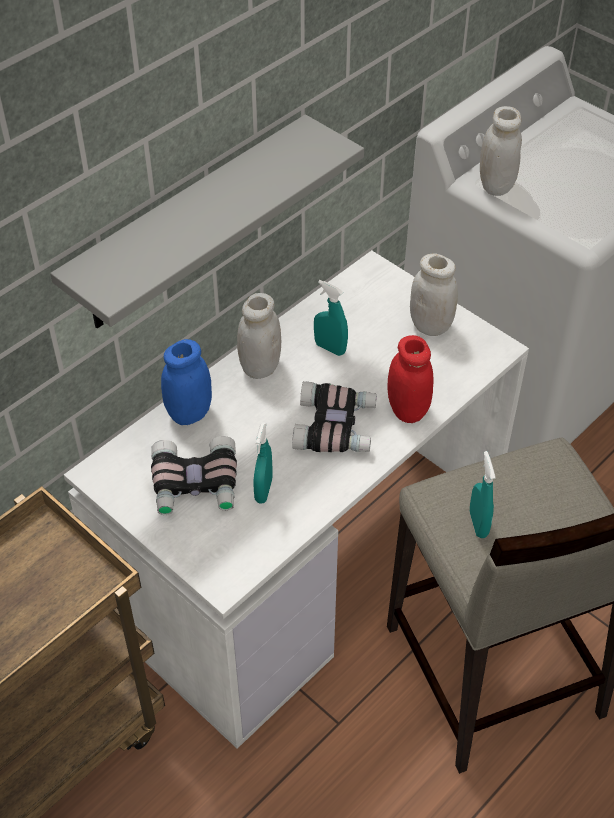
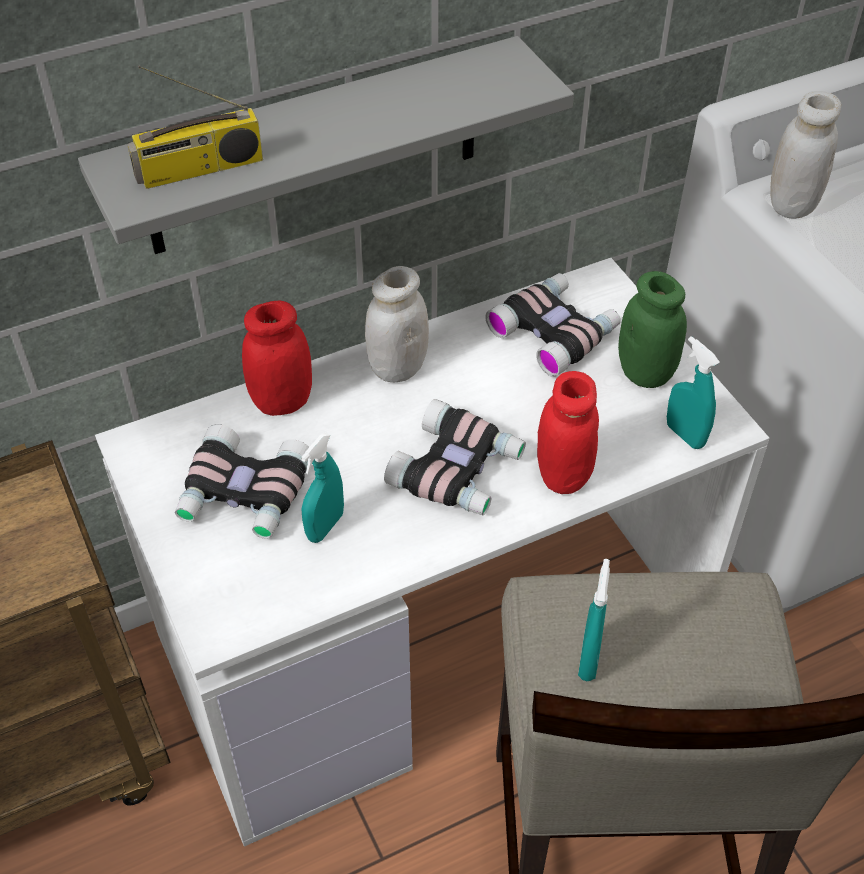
camera: 20 degrees right, 0 degrees up
blue jar [161,339,212,425] -> red jar [242,301,312,416]
turquoise spray bottle [314,280,348,356] -> turquoise spray bottle moved to [667,336,720,449]
white jar [410,253,458,336] -> green jar [618,271,687,388]
none -> radio [127,66,263,189]
none -> binoculars [485,273,621,377]

